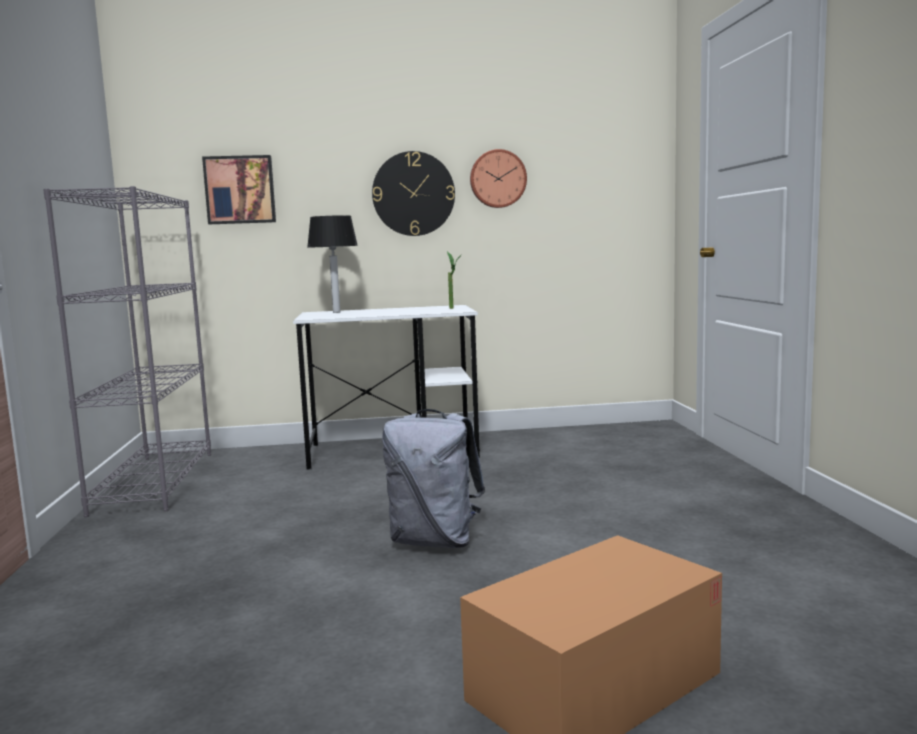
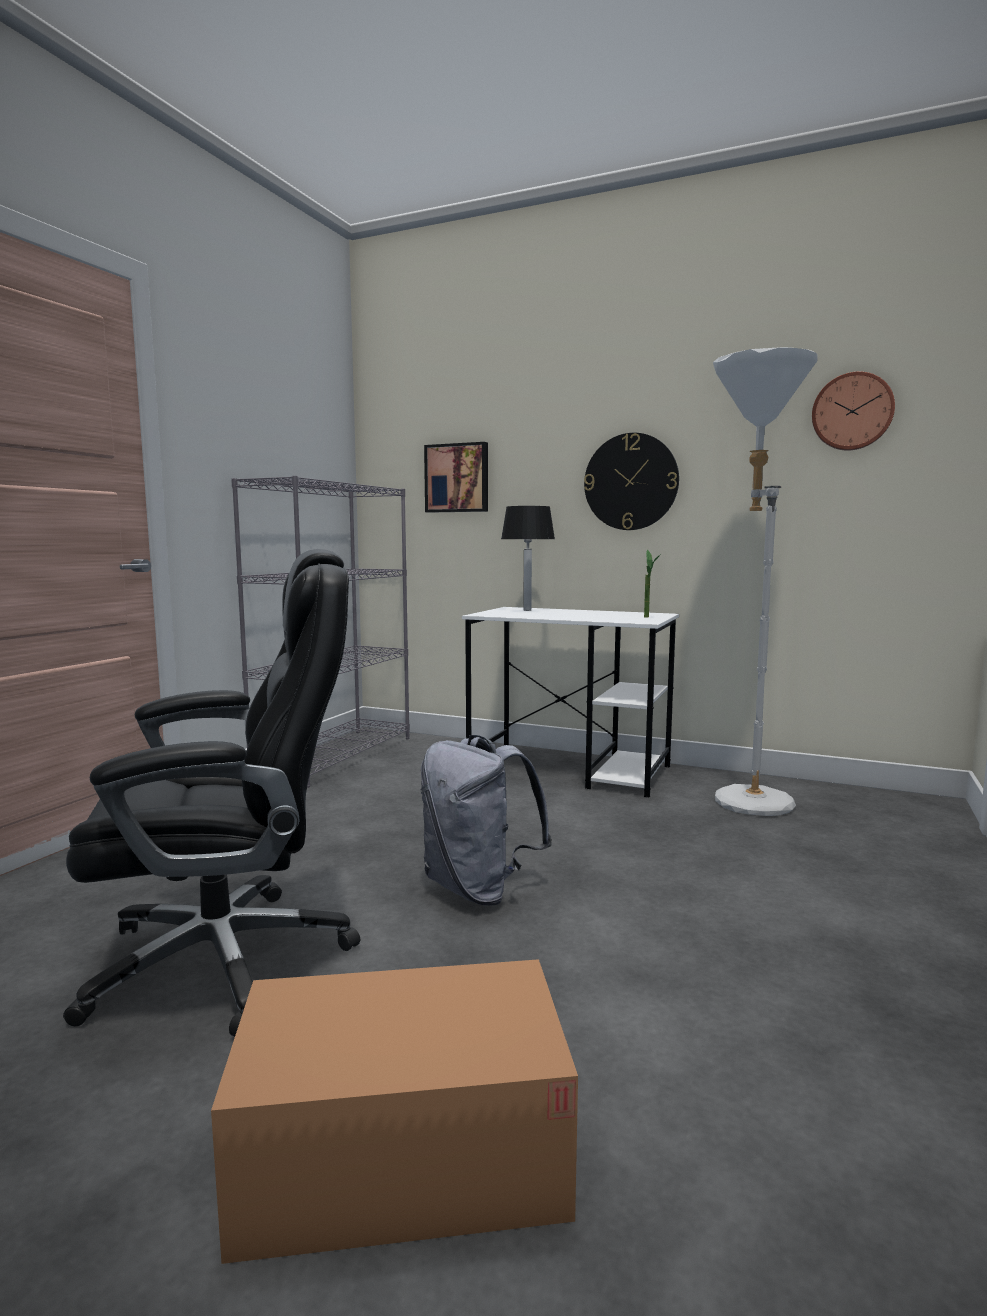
camera: 30 degrees right, 0 degrees up
wall clock [470,149,527,208] -> wall clock moved to [812,372,895,451]
none -> black office chair [63,549,361,1036]
none -> white floor lamp [713,347,817,816]

